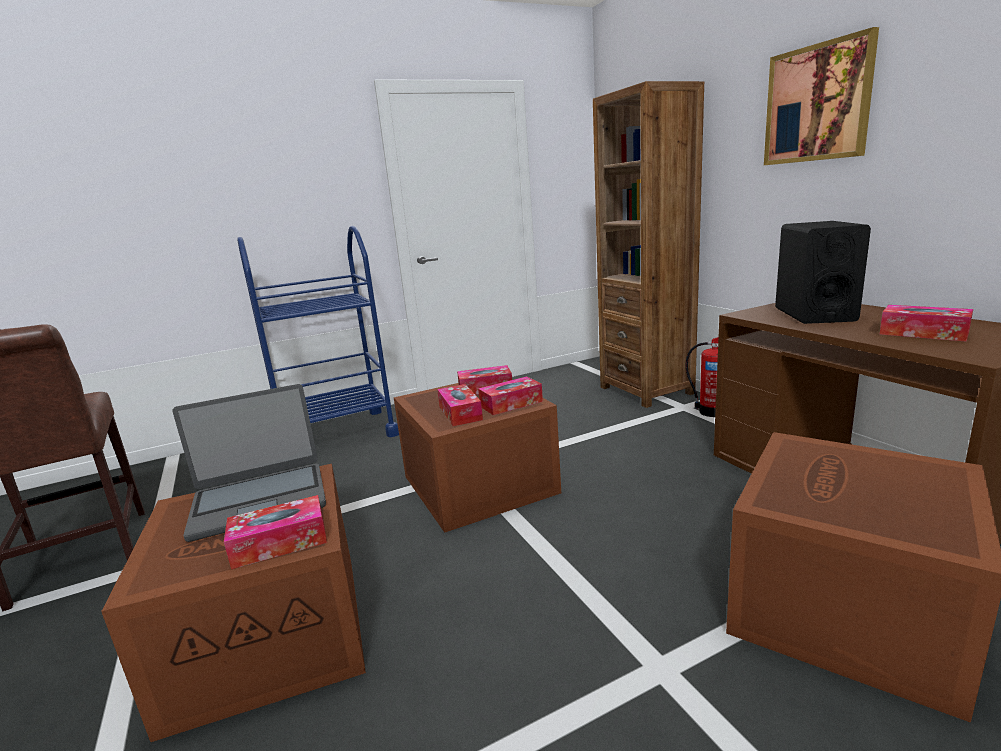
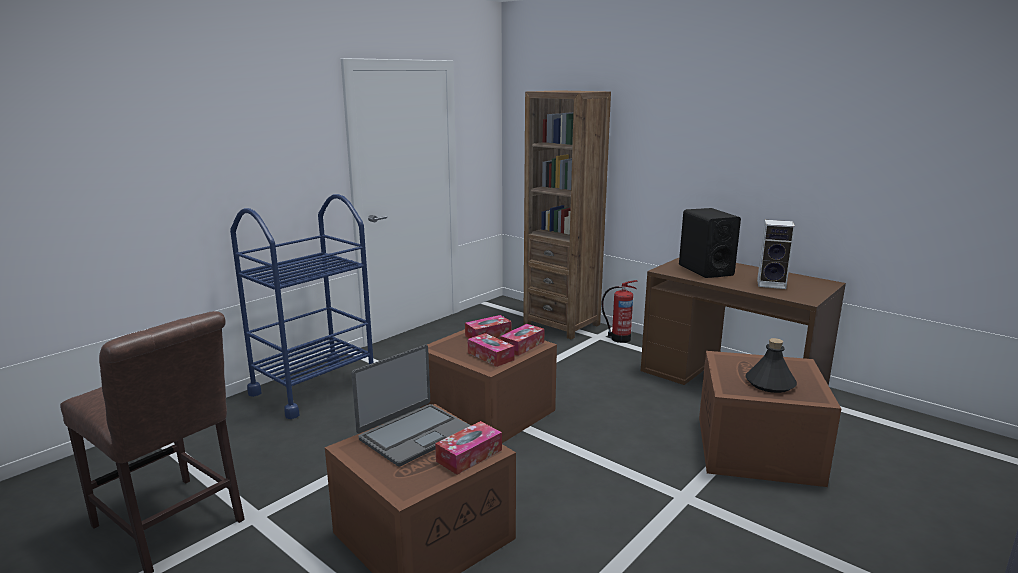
camera: 25 degrees left, 0 degrees up
picture [764,27,879,165] -> none
tissue box [880,305,973,342] -> speaker [757,220,795,289]
none -> black bottle [745,338,797,393]

